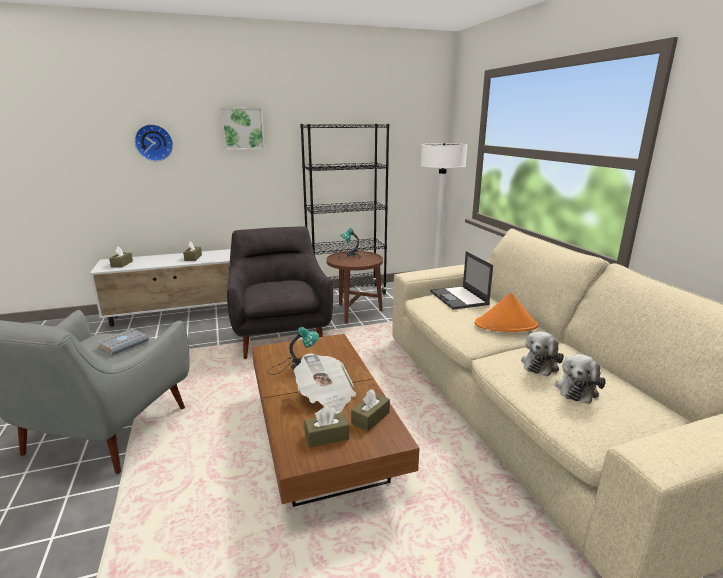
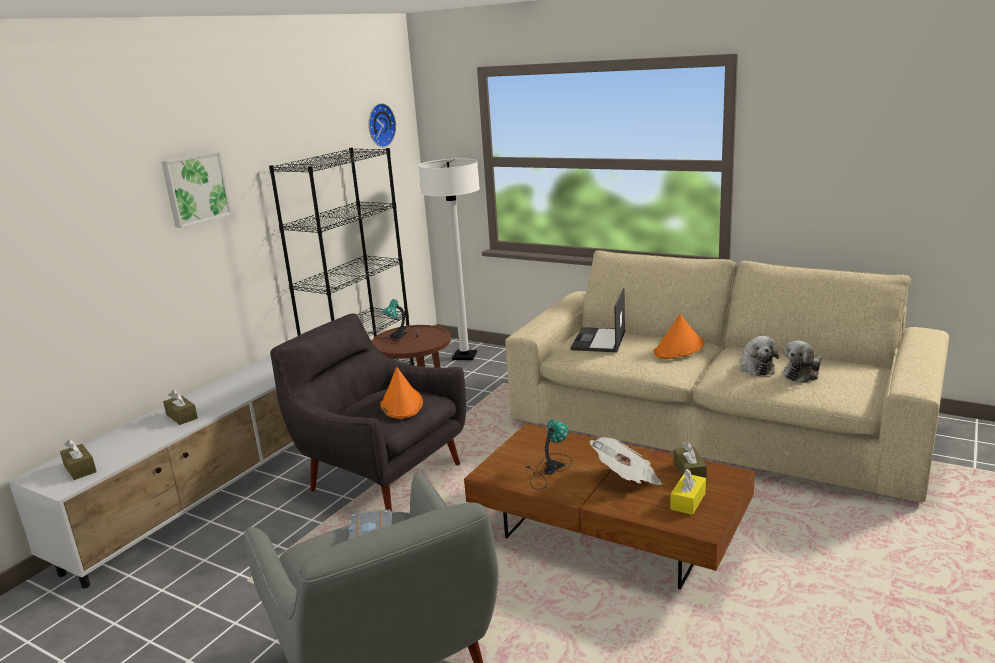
camera: 40 degrees left, 0 degrees up
wall clock [134,124,173,161] -> wall clock moved to [369,103,396,147]
brown tissue box [304,406,349,448] -> yellow tissue box [670,469,706,515]
laptop [430,251,493,310] -> laptop turned 75 degrees clockwise [570,288,625,352]
plush toy [555,354,606,404] -> plush toy turned 60 degrees clockwise [784,341,822,383]
none -> orange hat [380,367,423,419]

